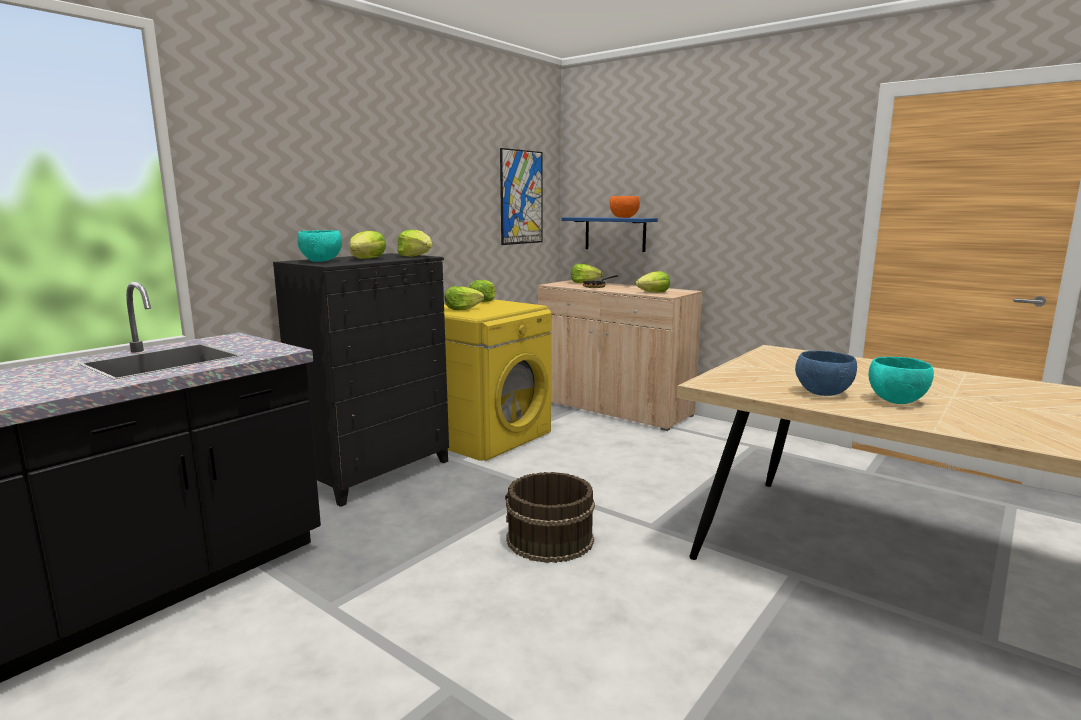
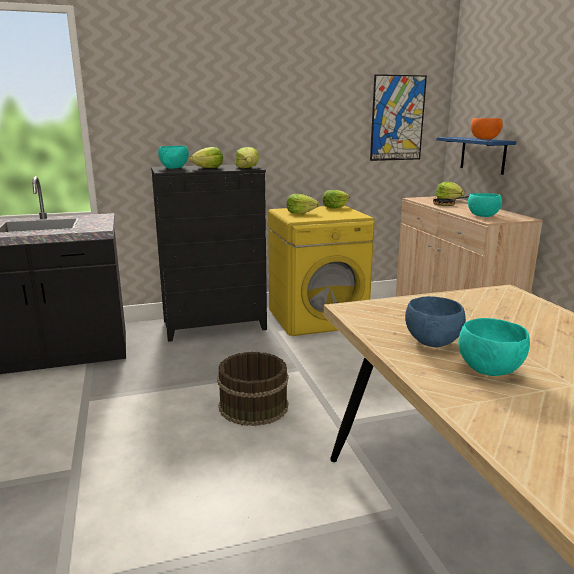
camera: 35 degrees right, 5 degrees up
lettuce [636,271,670,293] -> turquoise bowl [468,193,502,217]

